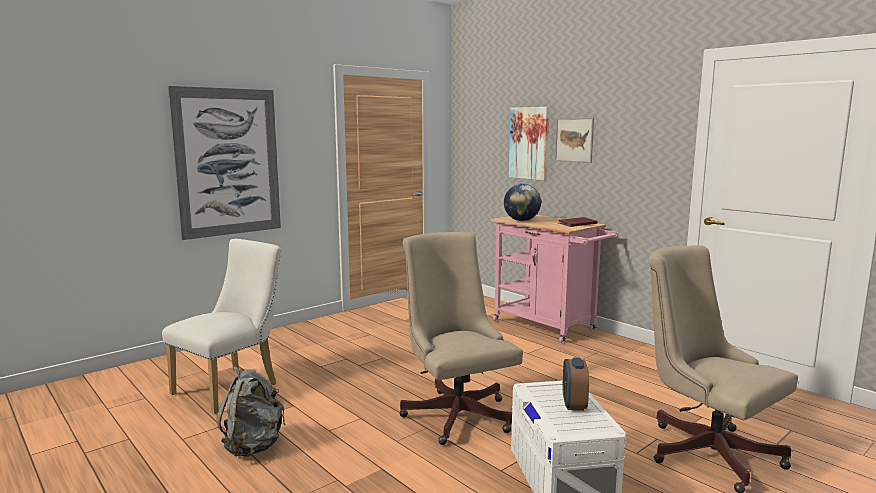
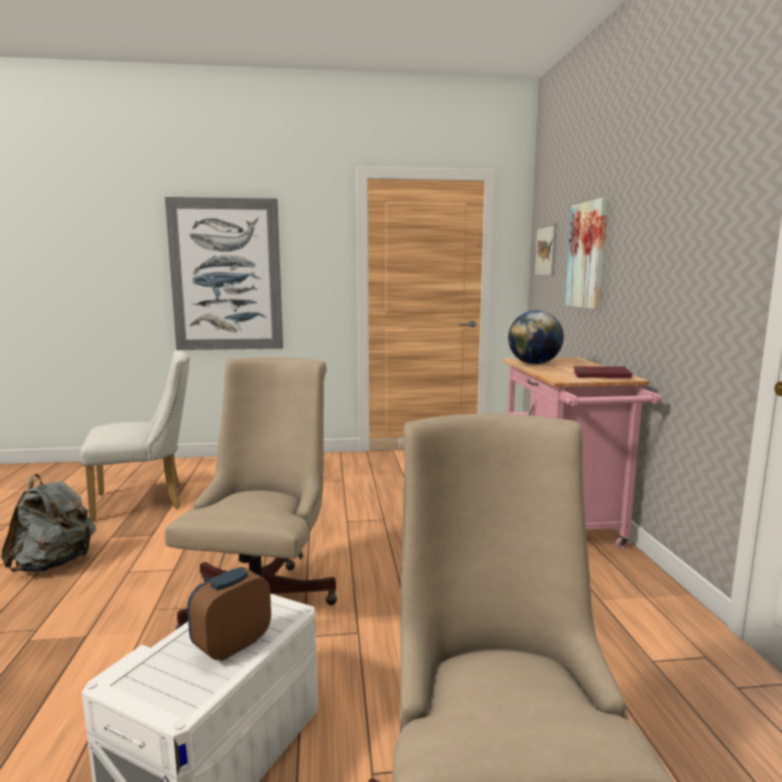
camera: 35 degrees right, 0 degrees up
picture [555,118,594,163] -> picture moved to [533,223,557,276]

